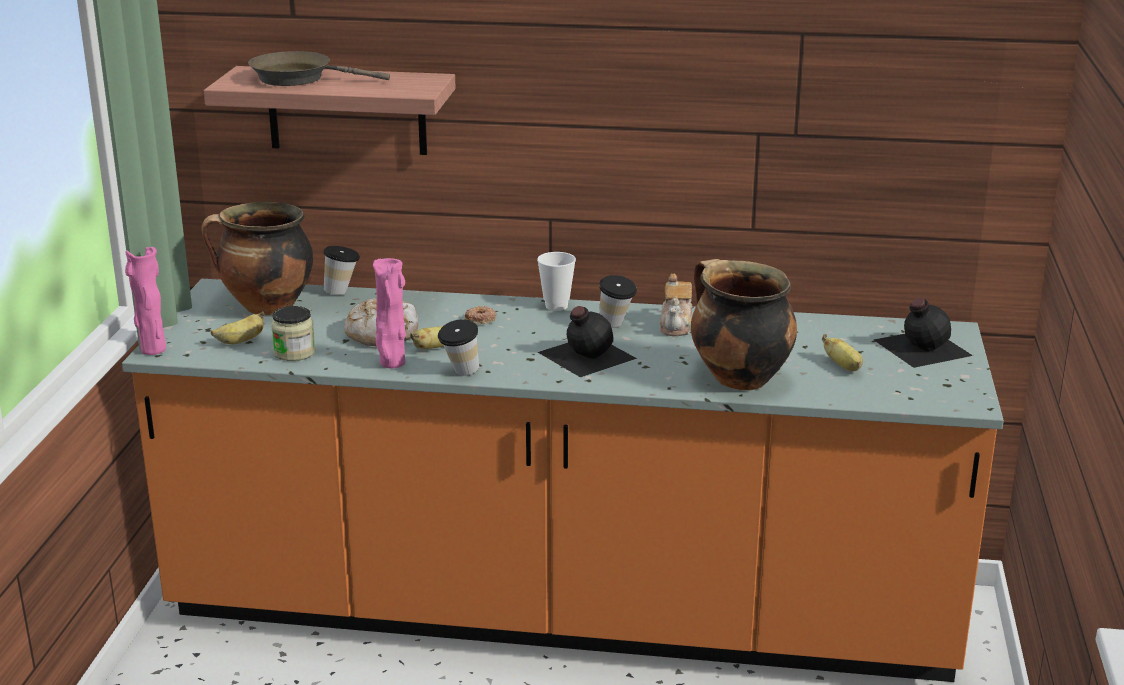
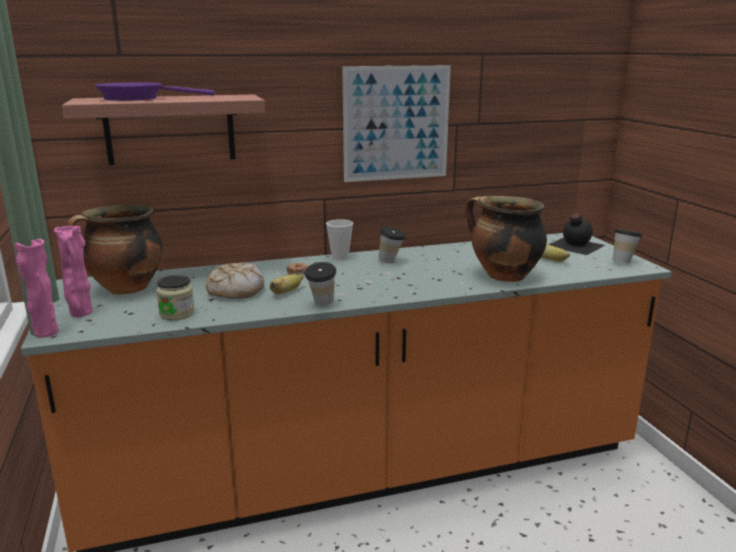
camera: 25 degrees left, 5 degrees down
banana [211,311,264,344] -> none
brown frying pan [248,51,390,86] -> purple frying pan [94,82,214,101]
cup [324,246,360,295] -> cup moved to [613,229,642,263]
pink vase [373,258,406,368] -> pink vase moved to [54,226,92,317]
black bottle [538,306,637,377] -> none
teapot [660,274,693,336] -> none
none -> picture [342,65,451,182]

